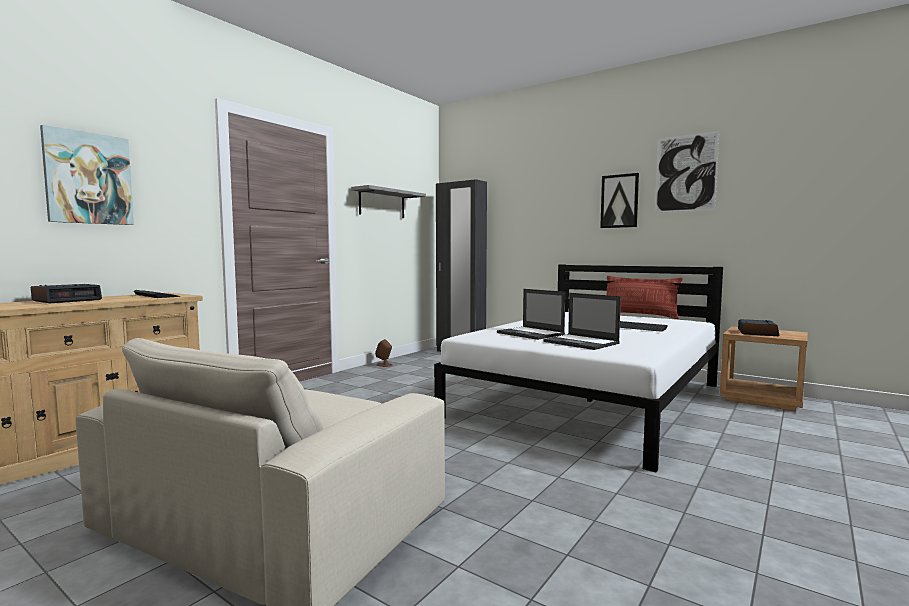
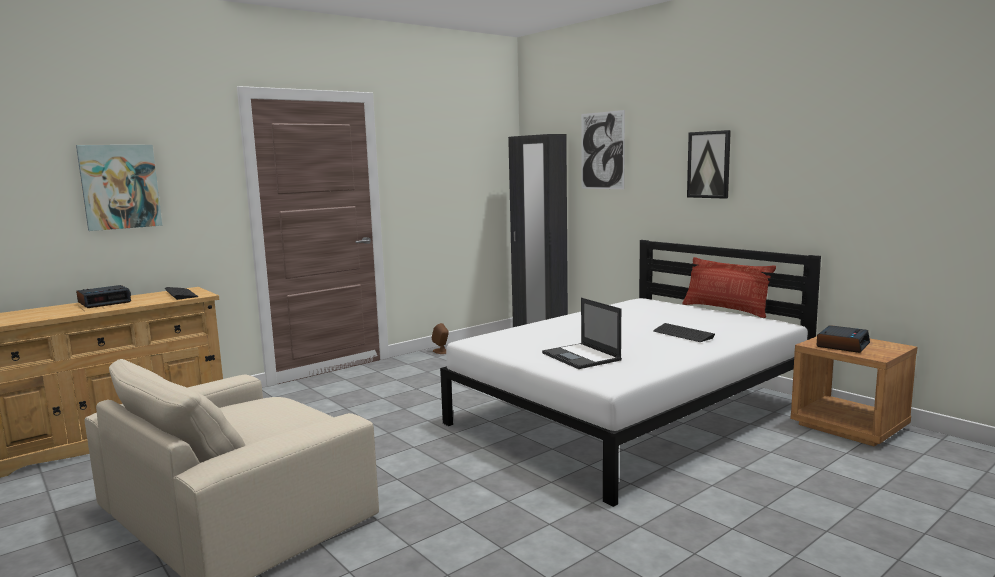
camera: 15 degrees right, 5 degrees up
grey shelf [351,185,426,218] -> none
laptop [497,289,565,340] -> none
picture [655,131,719,213] -> picture moved to [581,110,625,189]

